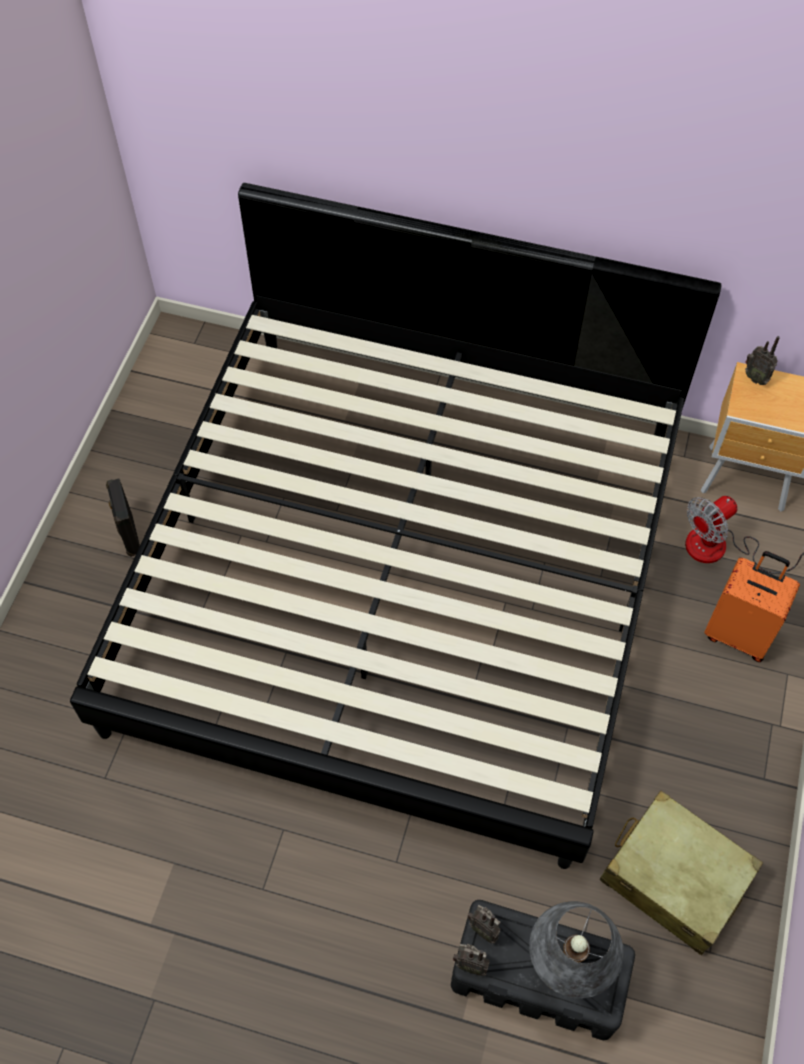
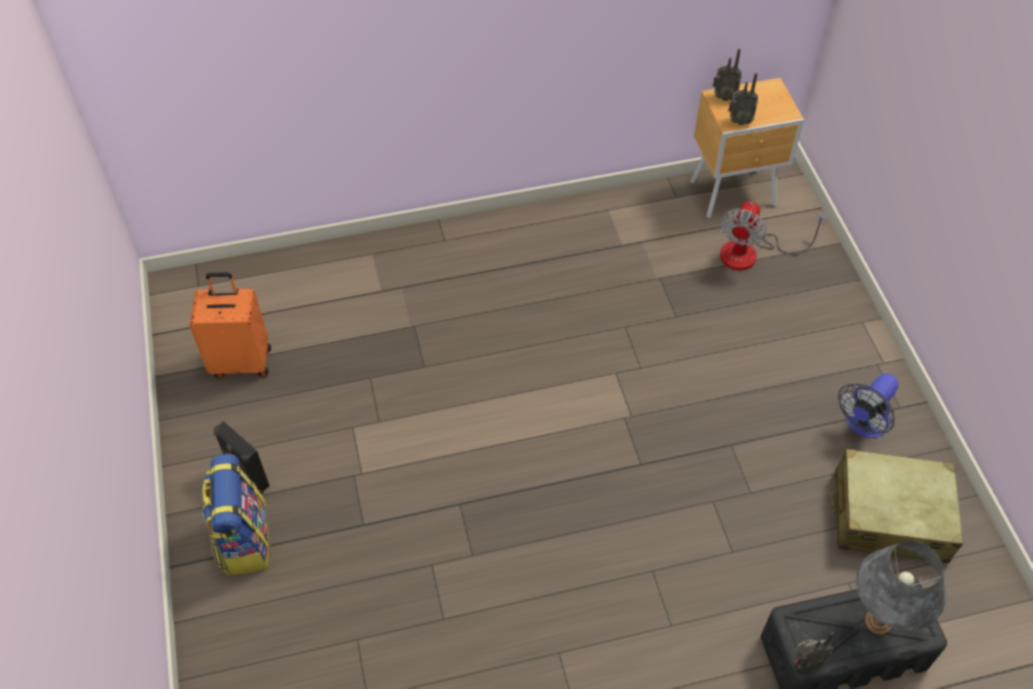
camera: 30 degrees left, 5 degrees down
bed [70,183,721,869] -> none
radio [468,905,501,944] -> radio moved to [728,73,758,125]
orange suitcase [704,551,800,662] -> orange suitcase moved to [189,272,271,378]
none -> backpack [202,454,270,576]
none -> fan [838,373,898,438]

